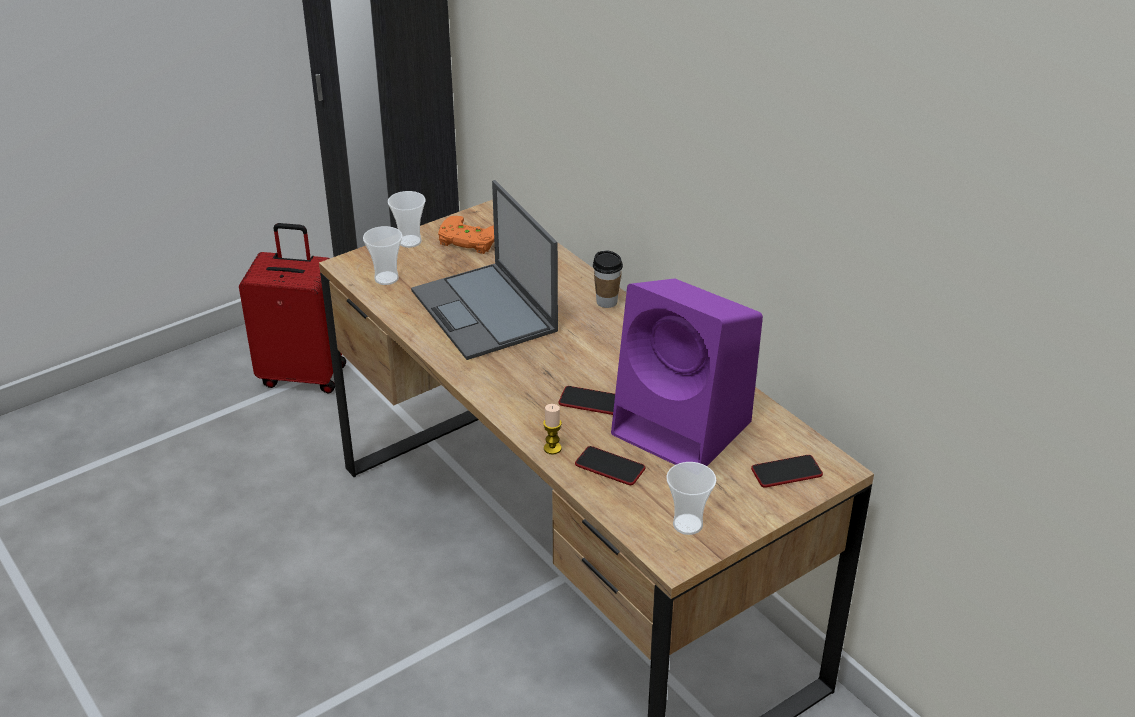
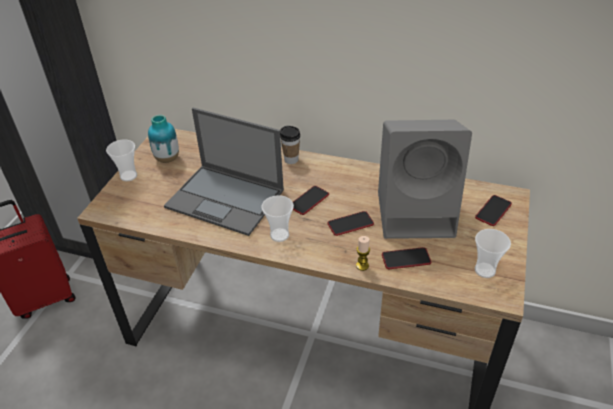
camera: 35 degrees left, 5 degrees up
cup [363,226,402,285] -> cup moved to [262,195,294,242]
orange game controller [438,216,494,254] -> vase [148,115,179,163]
purple speaker [611,279,763,466] -> grey speaker [378,120,472,239]
none -> phone [293,186,329,215]

